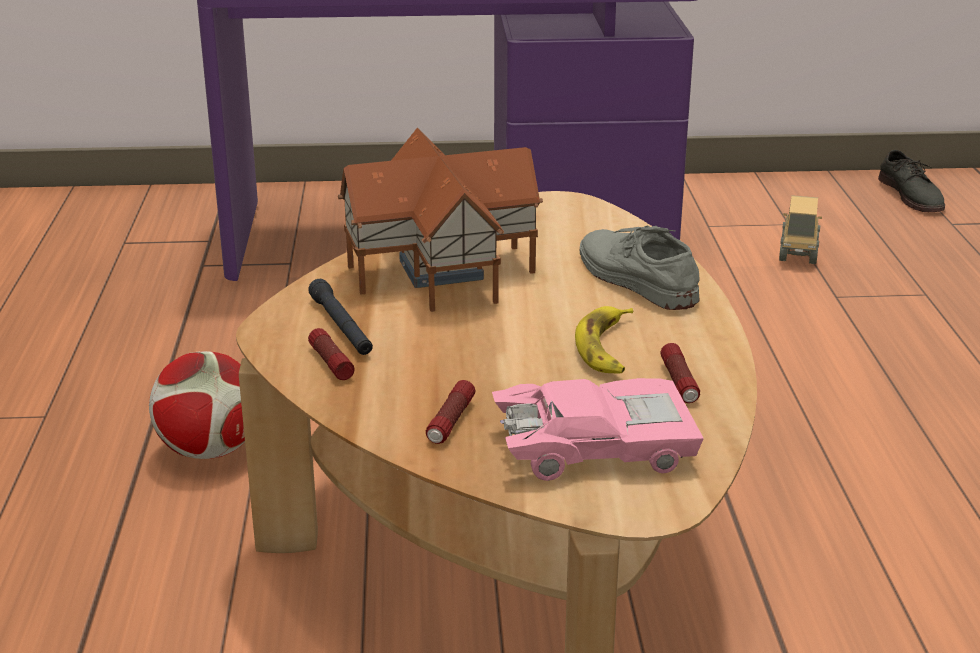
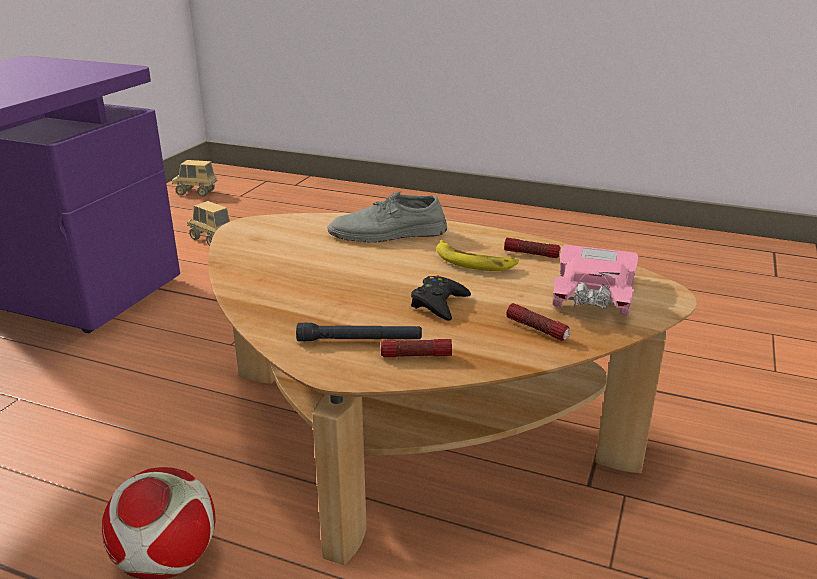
camera: 65 degrees left, 0 degrees up
toy house [338,127,543,312] -> none
grey shoe [878,150,945,212] -> toy truck [172,160,218,197]
none -> black game controller [411,276,471,321]

